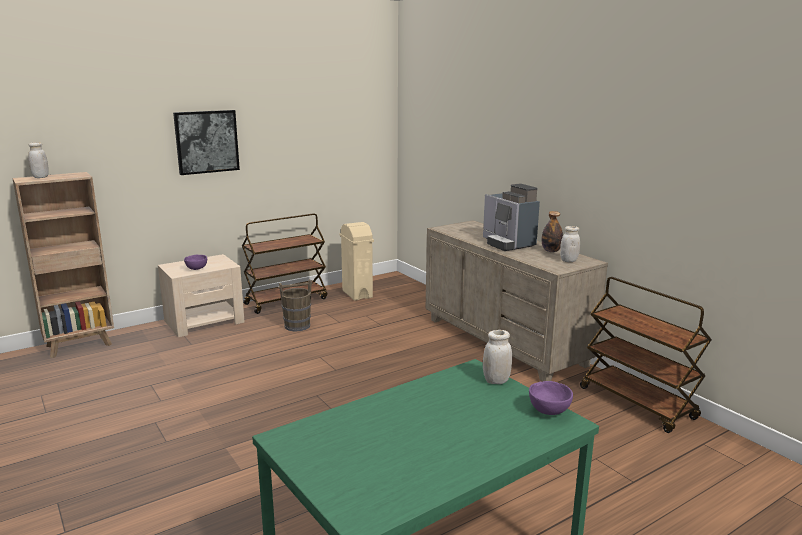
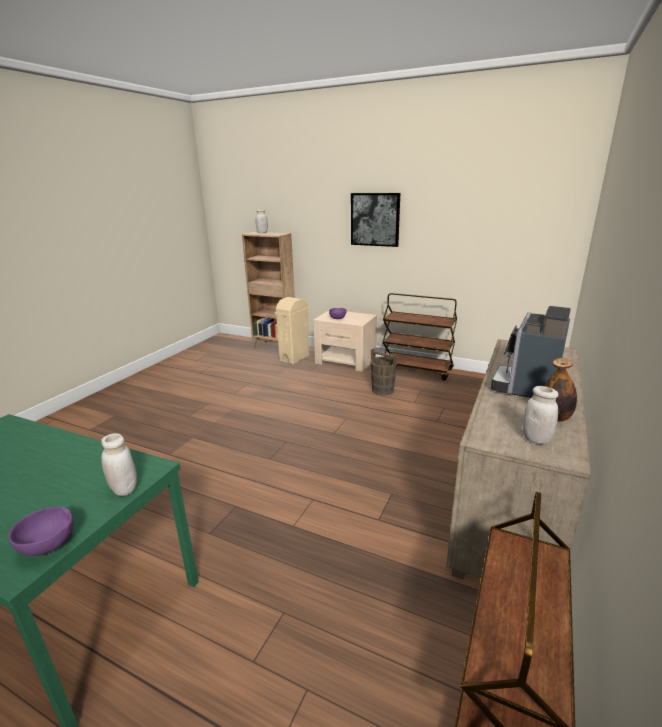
camera: 60 degrees right, 5 degrees up
beige trash can [340,222,374,301] -> beige trash can moved to [274,297,309,365]

